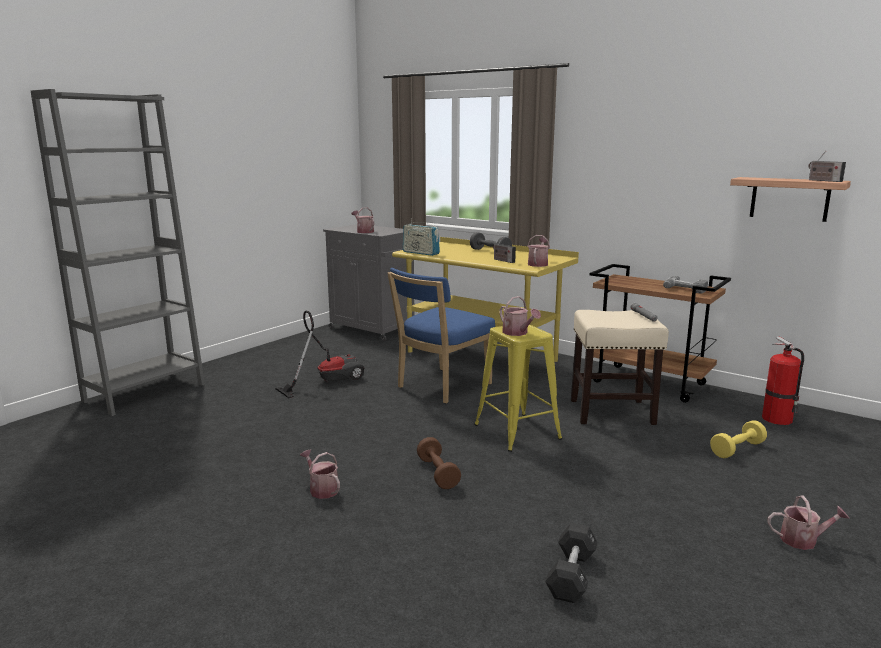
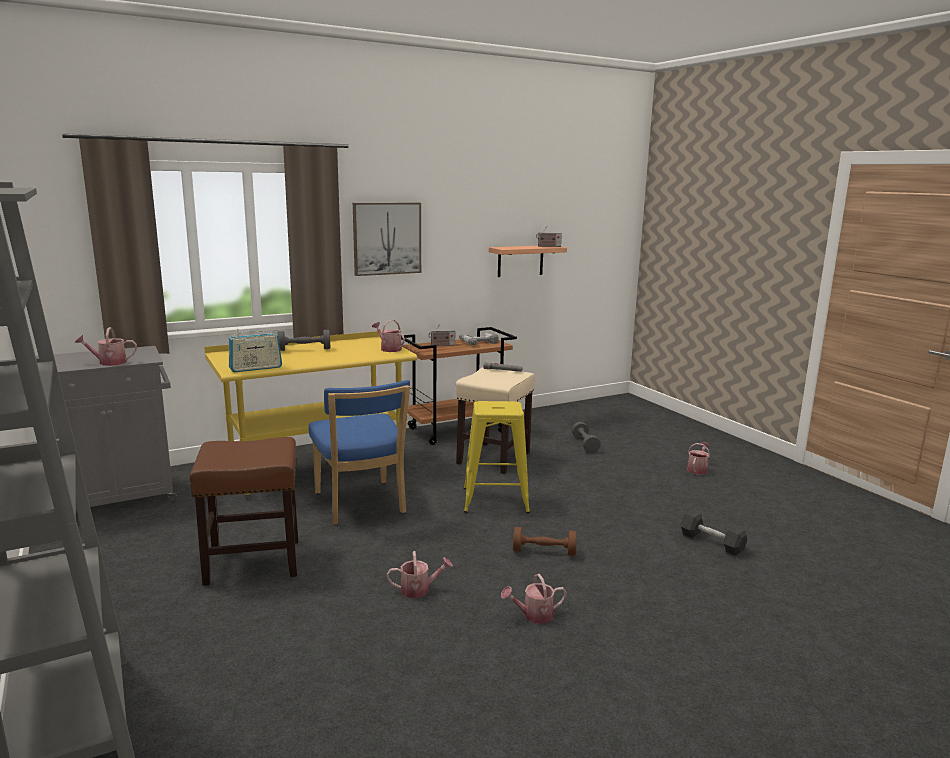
camera: 65 degrees left, 0 degrees up
vacuum cleaner [275,310,365,398] -> brown stool [190,437,299,586]
radio [493,237,516,263] -> radio moved to [429,324,455,346]
watering can [500,296,541,336] -> watering can moved to [387,551,453,598]
yellow dumbbell [710,420,767,458] -> grey dumbbell [572,422,601,453]
fire extinguisher [762,336,804,425] -> none
none -> picture [353,203,421,276]

